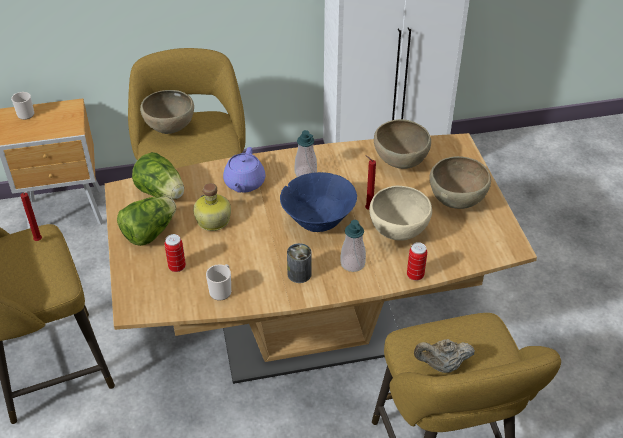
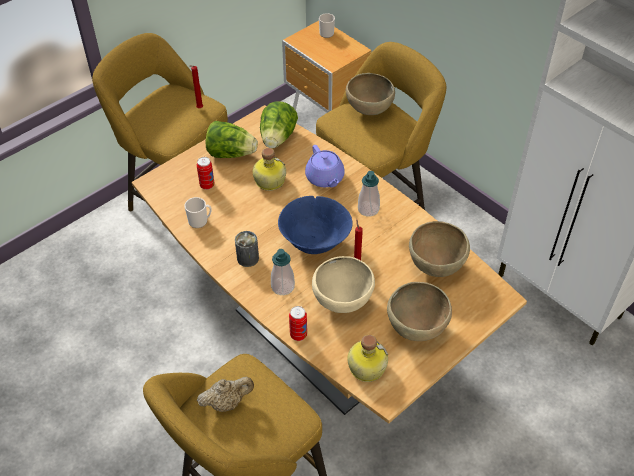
camera: 60 degrees right, 5 degrees up
purple teapot [223,147,265,193] -> purple teapot turned 90 degrees counterclockwise [305,145,345,187]
beige teapot [414,339,475,373] -> beige teapot turned 105 degrees clockwise [197,377,254,412]
none -> bottle [348,335,388,382]

